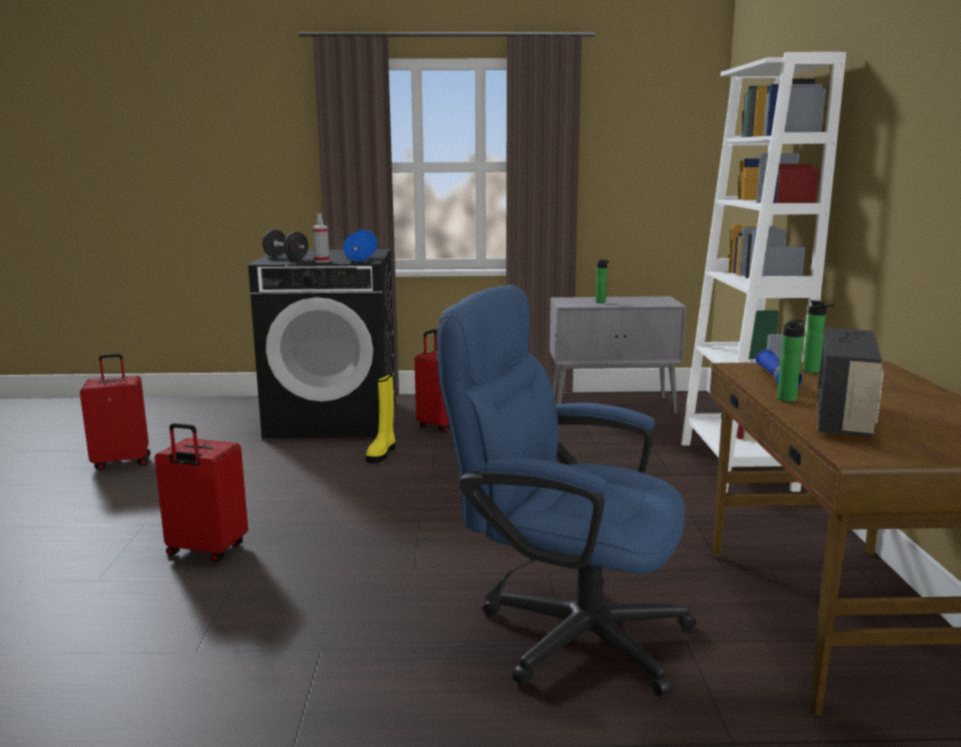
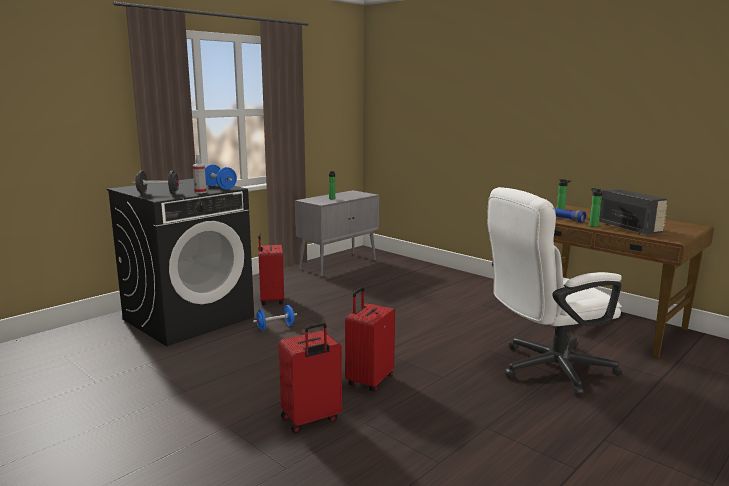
camera: 45 degrees left, 0 degrees up
red suitcase [80,354,150,470] -> red suitcase moved to [345,287,395,392]
yellow boot [366,373,395,463] -> blue dumbbell [253,305,297,331]
blue office chair [436,285,696,696] -> white office chair [487,187,622,396]
white bookcase [681,52,846,493] -> none

